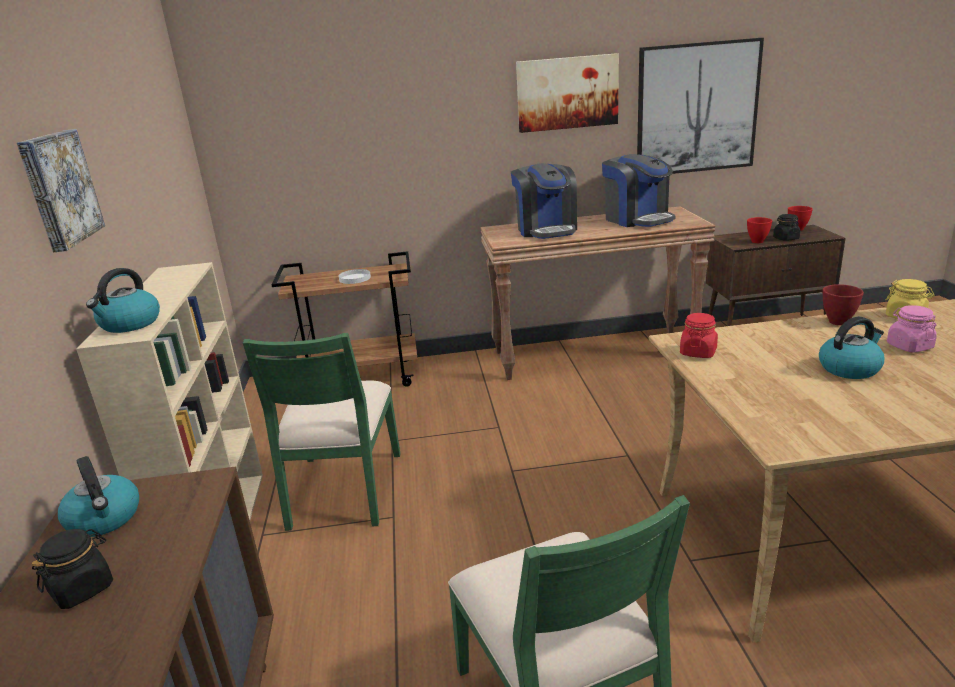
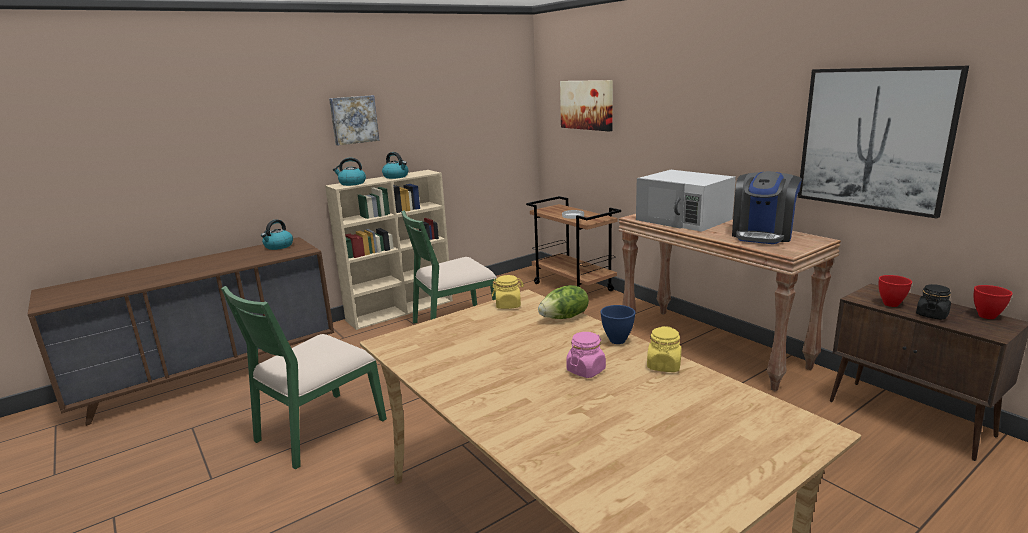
camera: 60 degrees right, 5 degrees down
black jar [32,529,113,609] -> none
coffee machine [511,163,577,239] -> white microwave [636,170,736,232]
picture [516,53,619,133] -> picture moved to [560,80,613,131]
red jar [680,313,718,358] -> yellow jar [492,275,524,309]
kettle [819,317,885,379] -> kettle moved to [382,152,408,179]
red bowl [823,284,864,325] -> blue bowl [600,305,635,344]
none -> lettuce [538,285,589,319]

